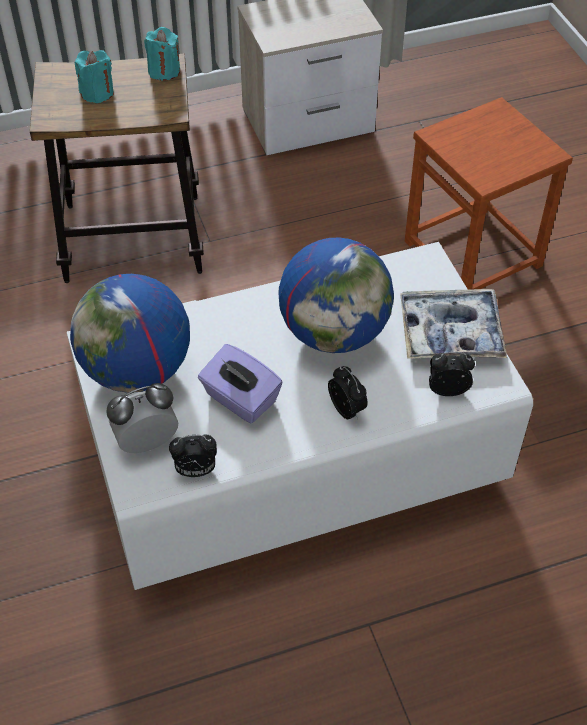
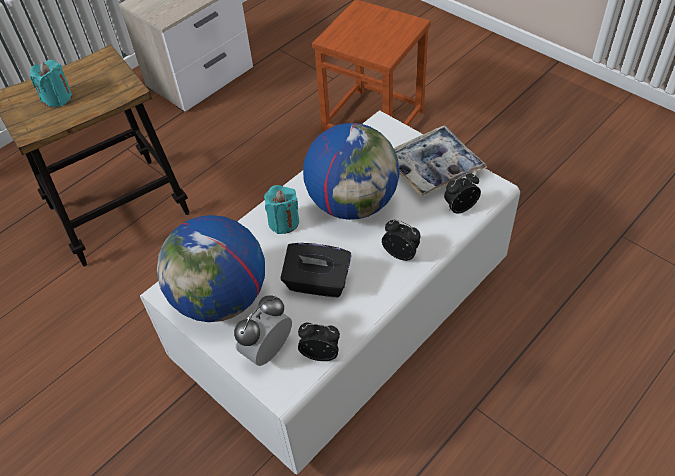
camera: 25 degrees left, 0 degrees up
turquoise candle [144,27,180,81] -> turquoise candle moved to [264,185,299,234]
alarm clock [169,434,217,477] -> alarm clock turned 135 degrees counterclockwise [298,322,340,361]
purple tissue box [198,344,282,423] -> black tissue box [281,243,352,297]

